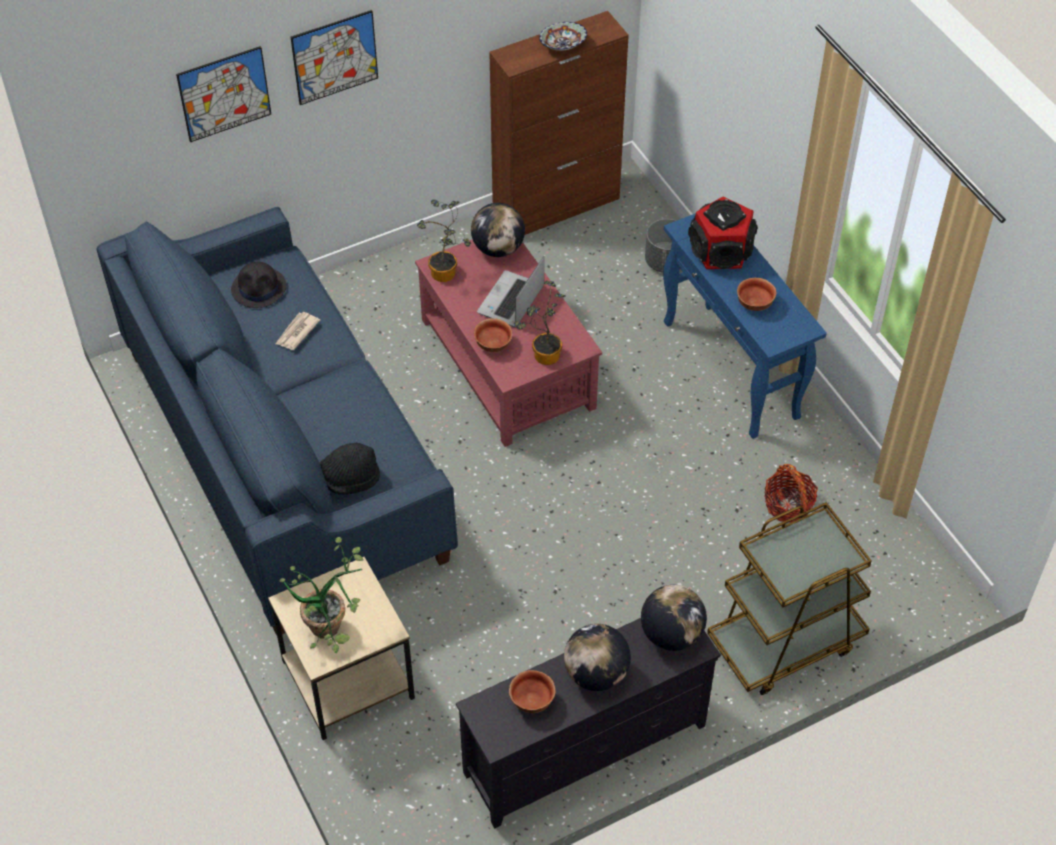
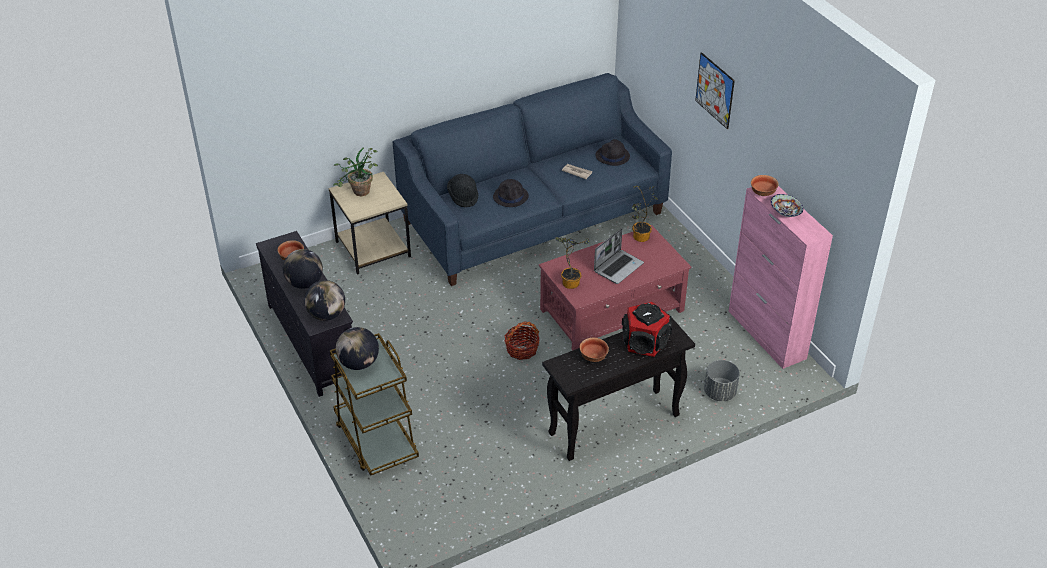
camera: 90 degrees right, 10 degrees down
picture [176,46,271,142] -> none
globe [471,203,525,257] -> globe moved to [336,327,379,370]
bowl [474,318,512,352] -> bowl moved to [751,175,778,196]
laptop [477,256,544,327] -> laptop turned 105 degrees clockwise [594,228,644,284]
brown cabinet [489,11,629,235] -> pink cabinet [729,186,833,369]
blue console table [663,213,827,439] -> black console table [542,314,695,461]
basket [764,464,818,523] -> basket moved to [504,321,540,360]
none -> black hat [493,179,529,207]

